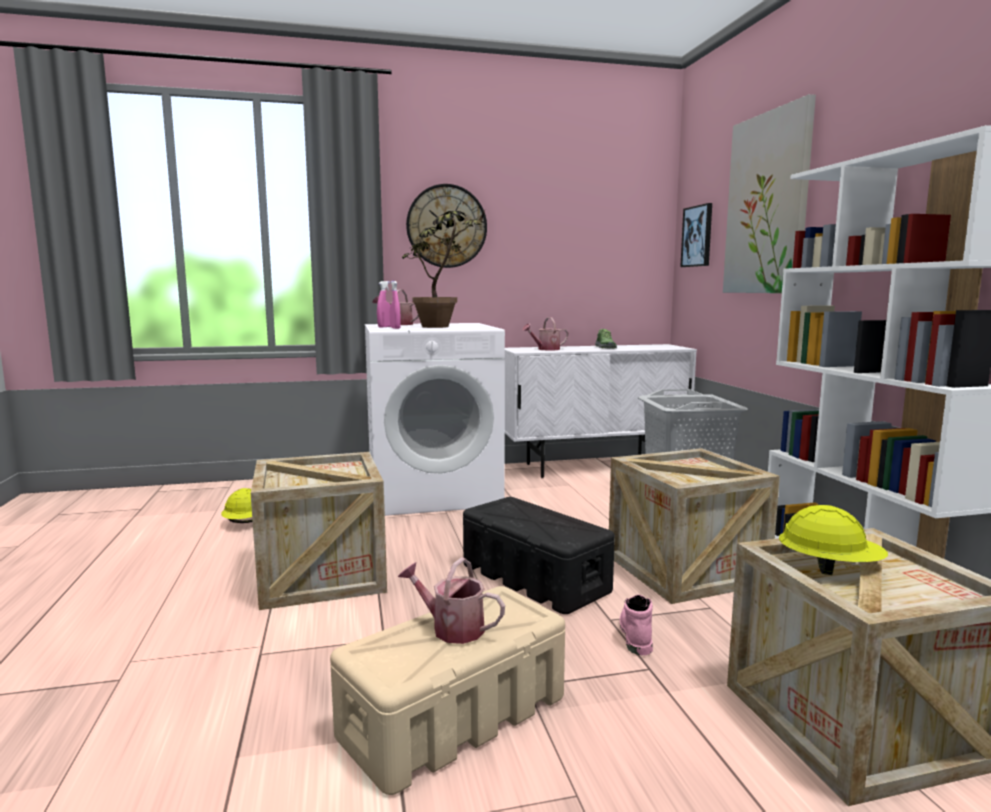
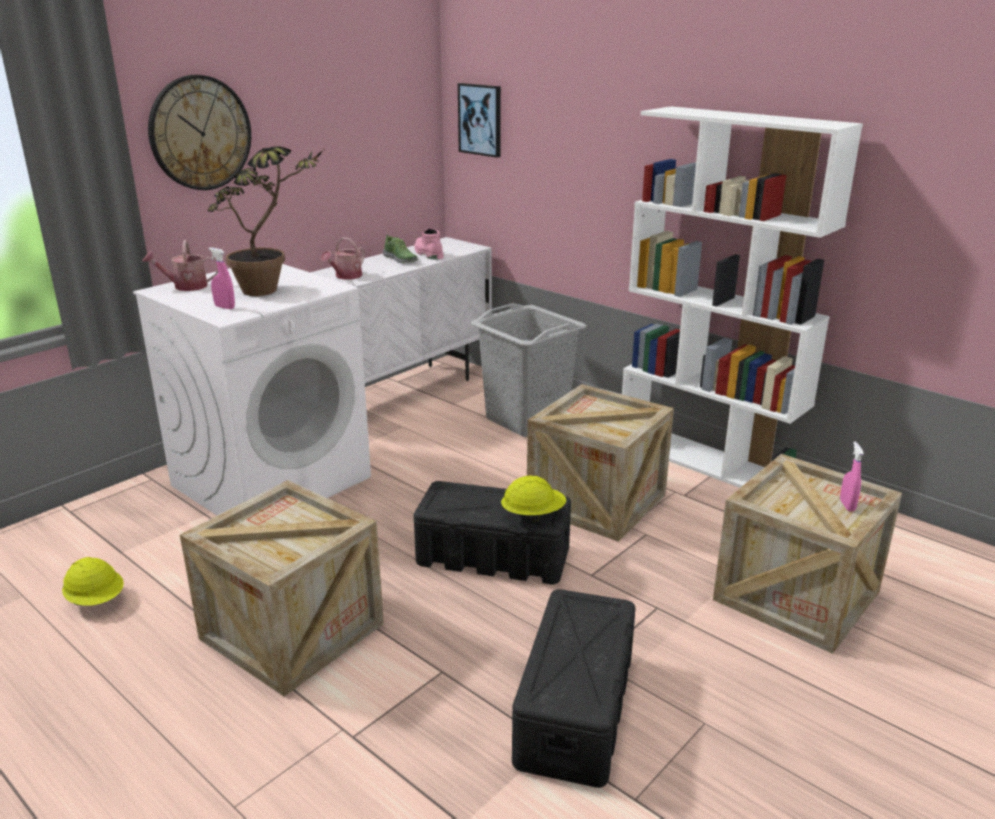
camera: 35 degrees left, 15 degrees up
beige storage box [330,586,565,795] -> black storage box [512,589,635,788]
pink spray bottle [377,281,390,328] -> pink spray bottle moved to [840,442,864,512]
watering can [398,557,505,644] -> none
pink boot [620,595,653,655] -> pink boot moved to [414,228,444,260]
picture [723,94,816,293] -> none
yellow hard hat [779,505,888,575] -> yellow hard hat moved to [501,476,566,523]

